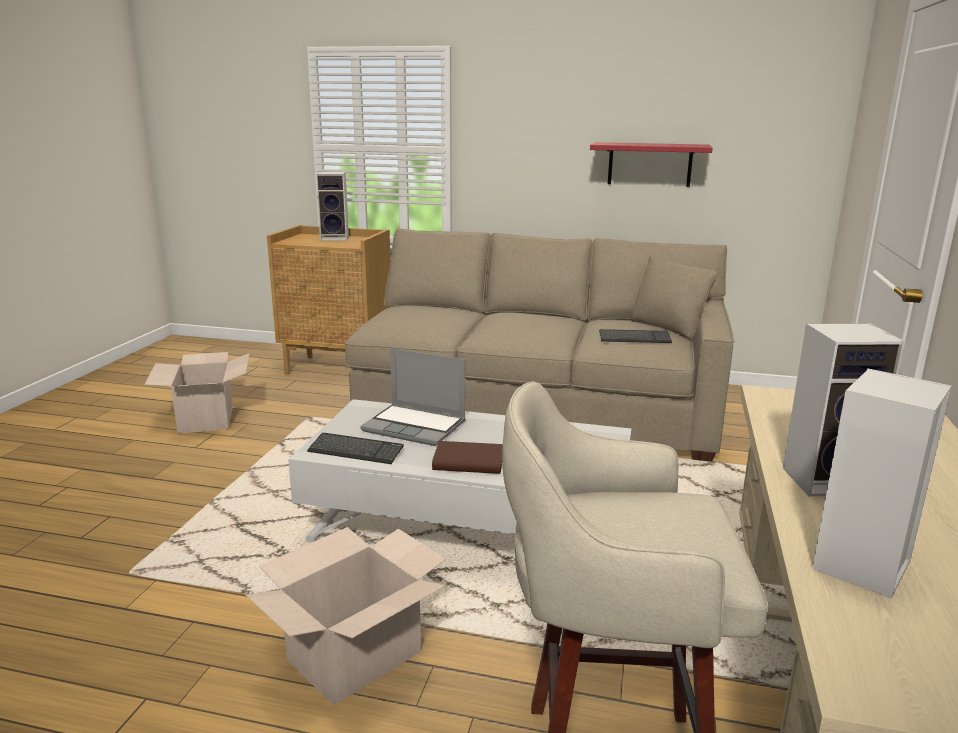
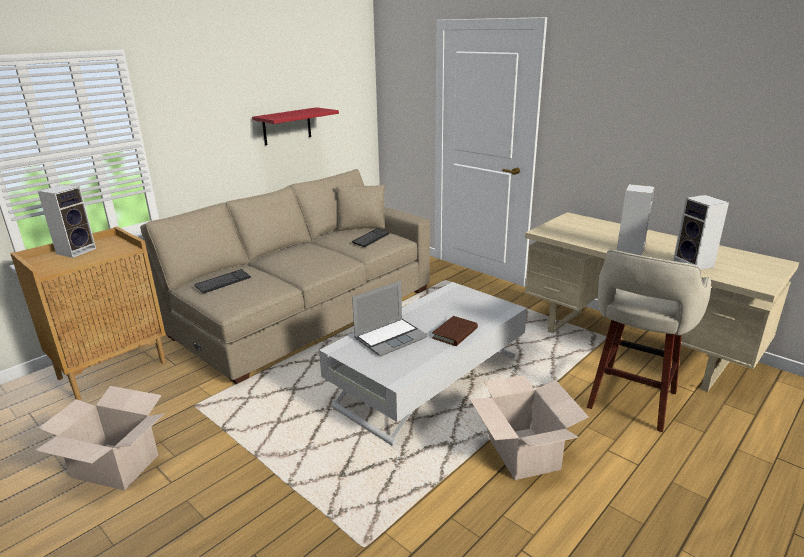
camera: 60 degrees left, 5 degrees up
keyboard [307,433,404,464] -> keyboard moved to [194,269,251,294]

